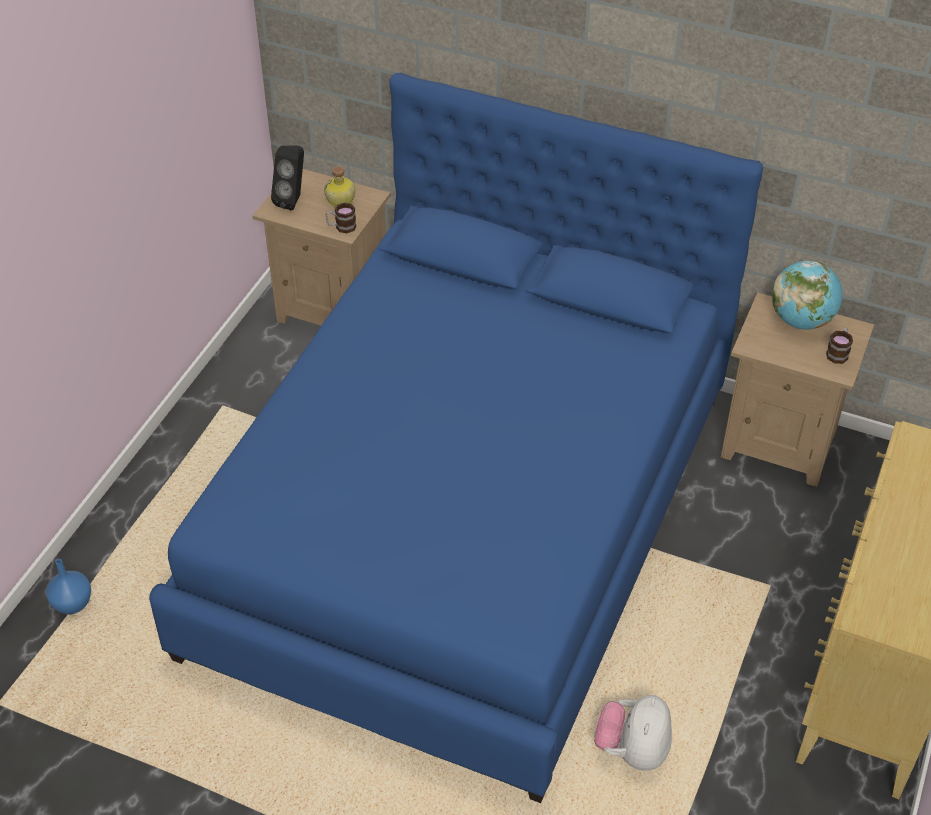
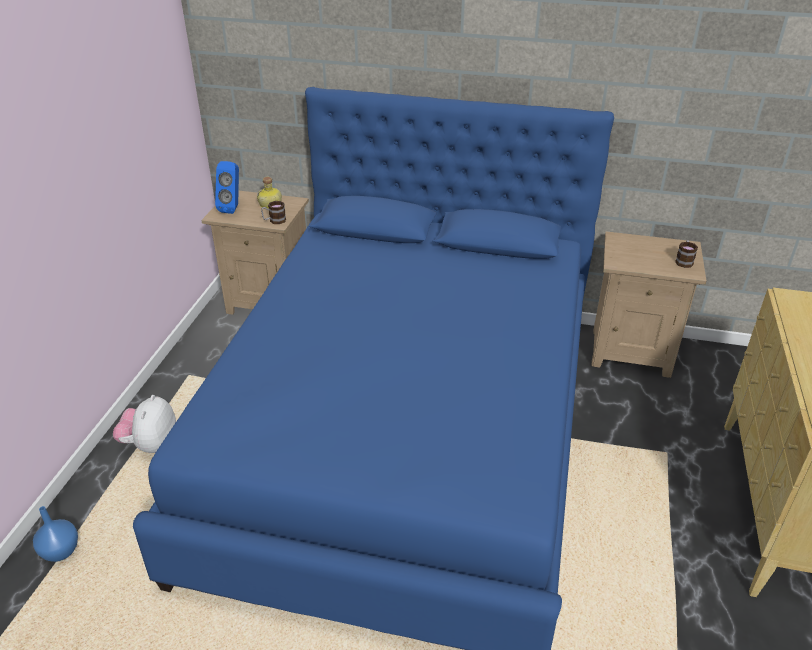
camera: 10 degrees left, 10 degrees down
black speaker [271,146,304,210] -> blue speaker [215,161,239,214]
plush toy [594,695,672,771] -> plush toy moved to [113,395,176,453]
globe [772,260,843,329] -> none

